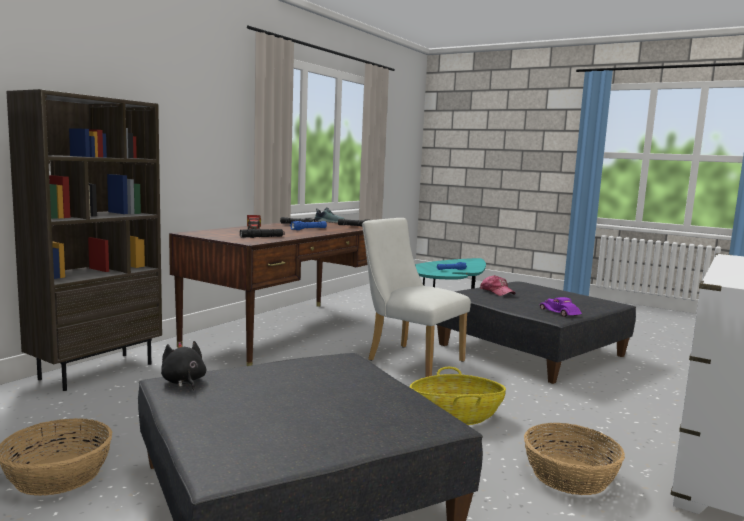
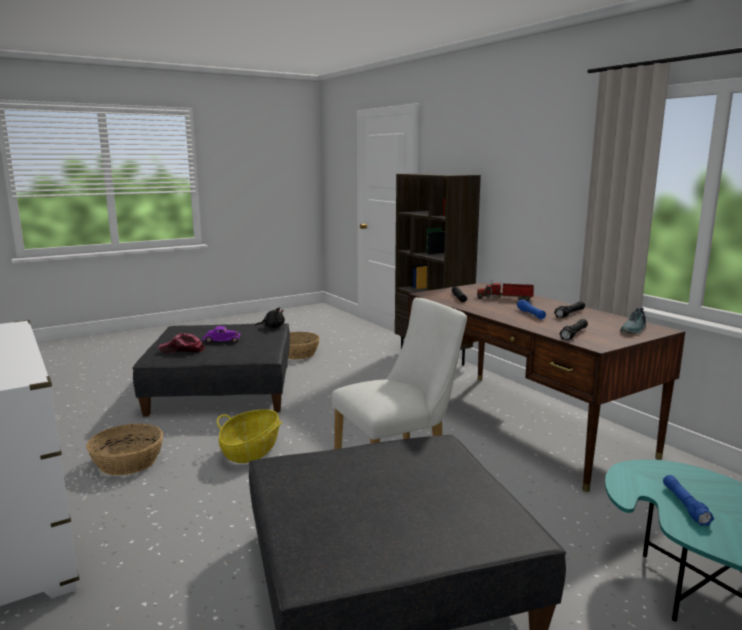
camera: 115 degrees right, 5 degrees up
cap [480,275,515,296] -> cap moved to [159,333,205,354]
purple toy car [540,297,582,317] -> purple toy car moved to [202,326,241,343]

